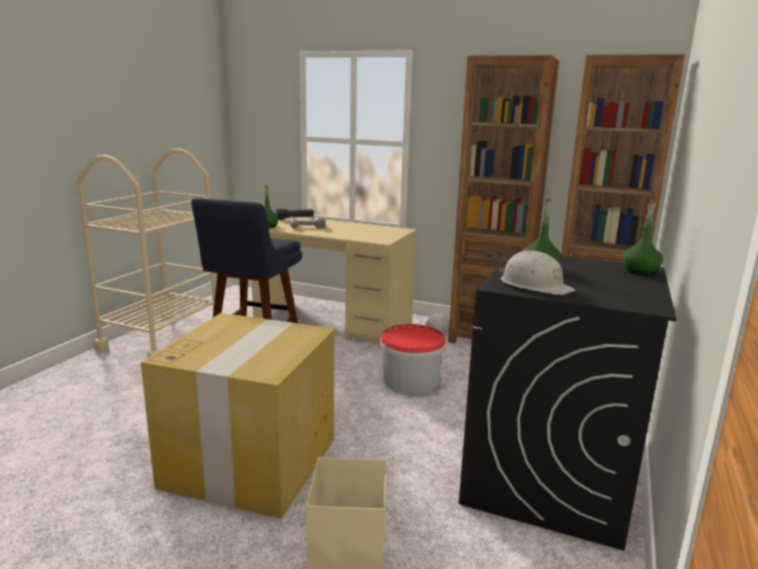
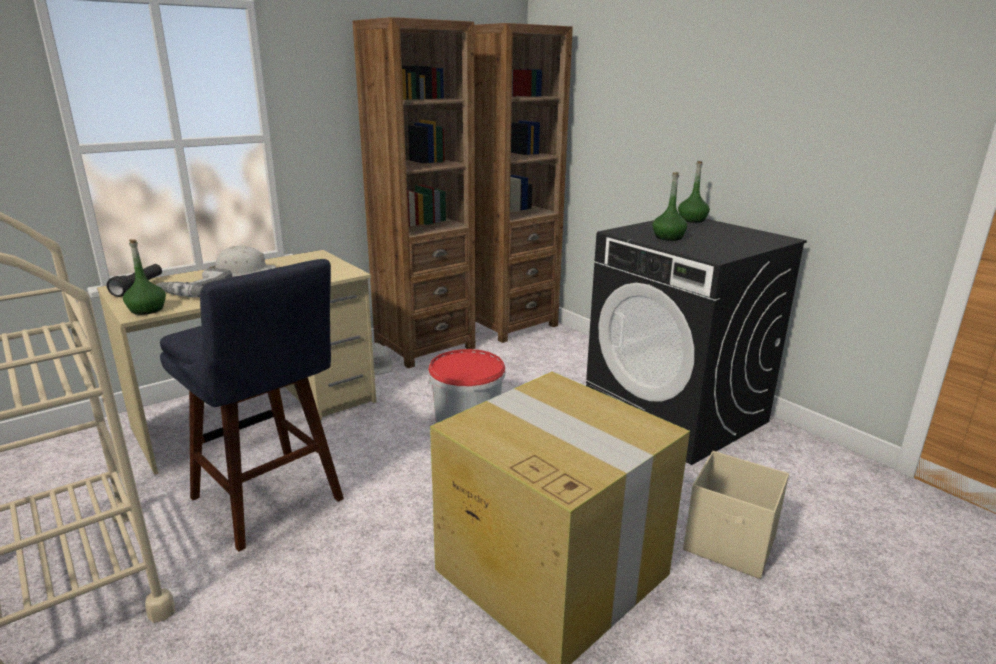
camera: 60 degrees left, 5 degrees up
white hard hat [500,250,575,295] -> white hard hat moved to [209,246,276,277]

